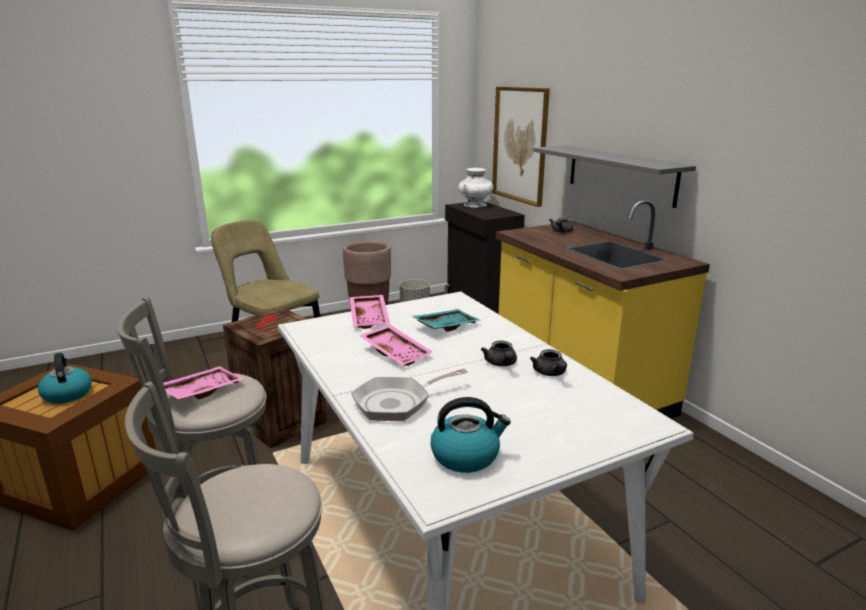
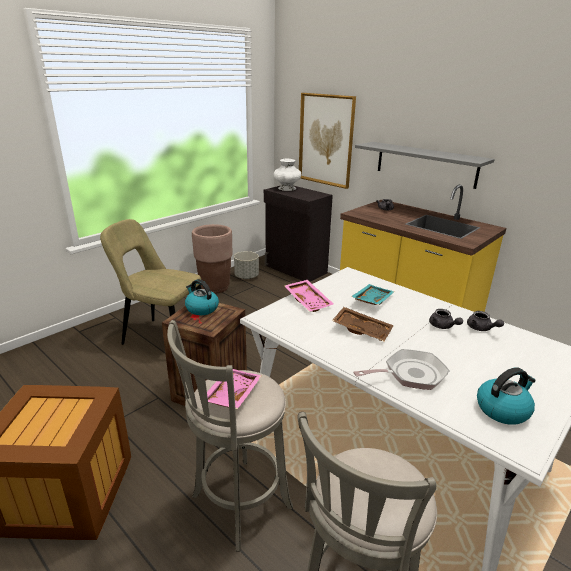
camera: 20 degrees left, 5 degrees up
kettle [38,353,92,404] -> kettle moved to [185,279,219,315]
frying pan [351,369,468,421] -> frying pan turned 150 degrees counterclockwise [353,349,450,390]
pink tray [359,325,433,366] -> brown tray [332,307,394,341]

